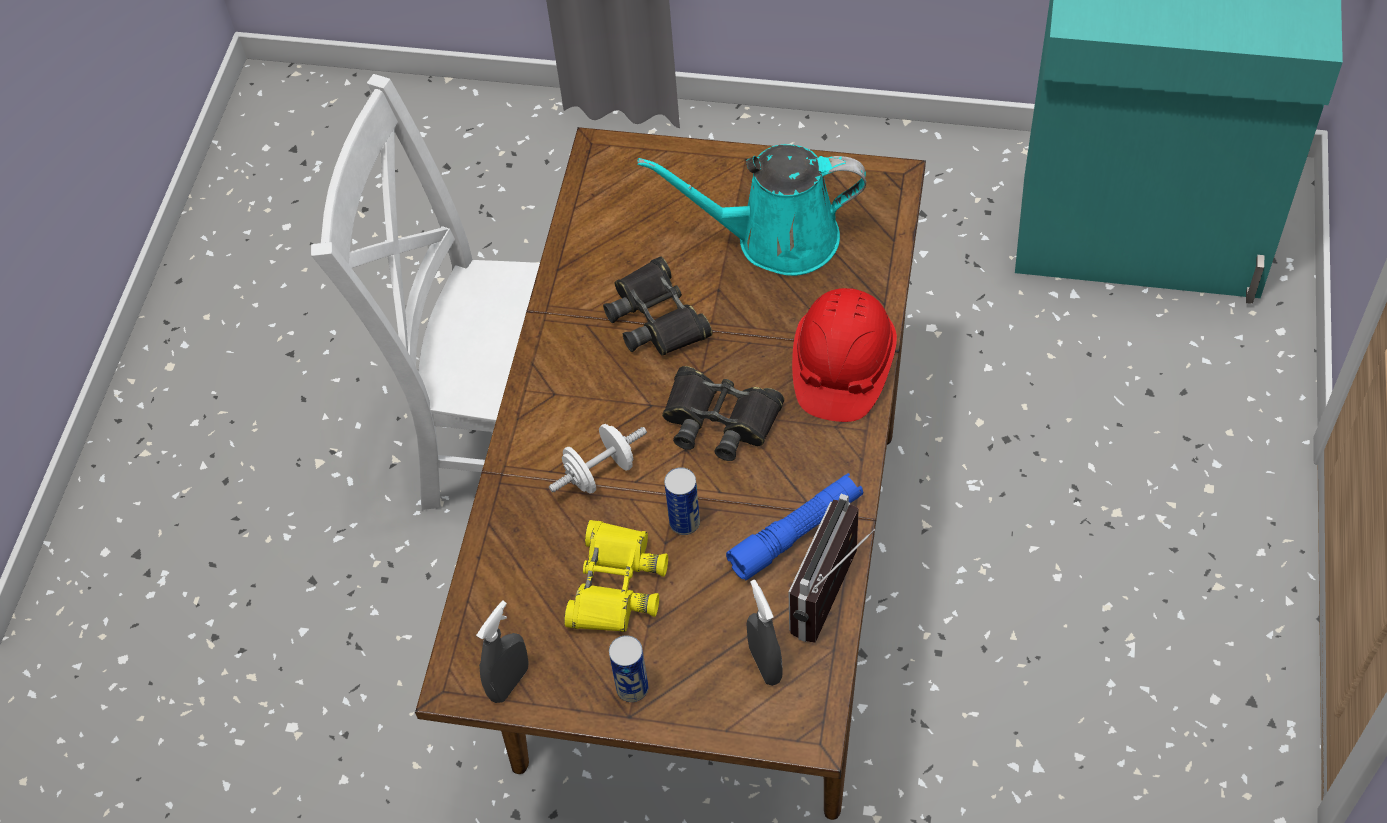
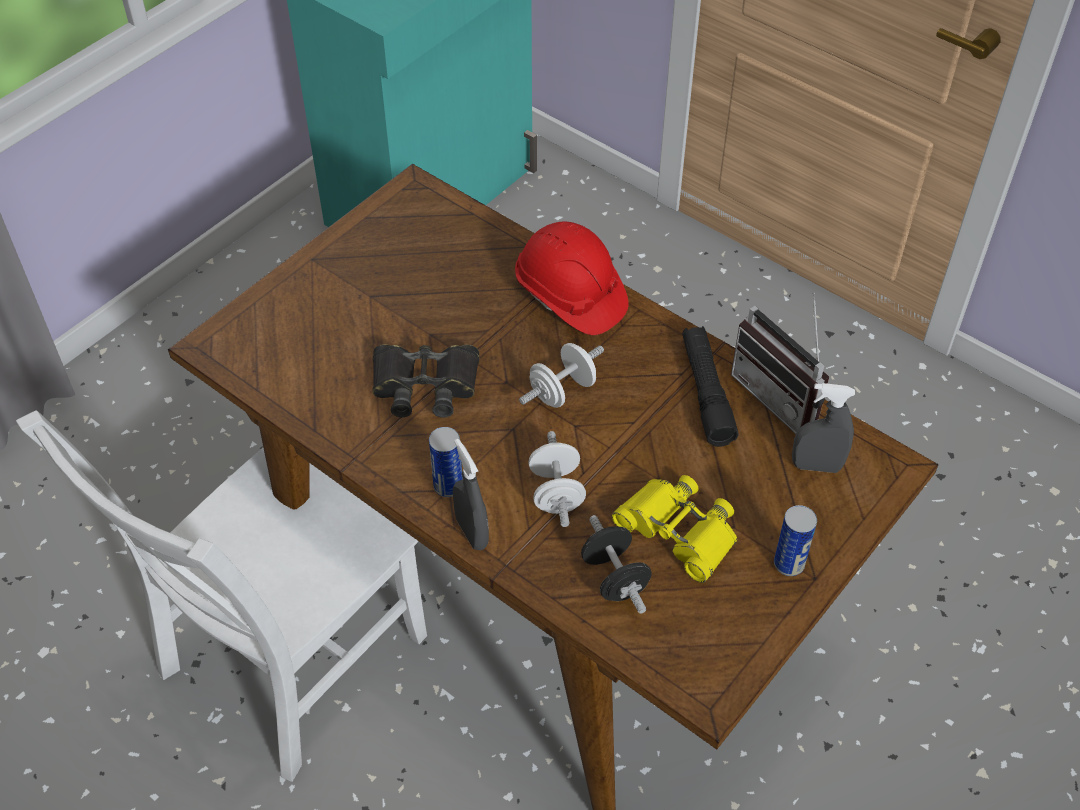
camera: 65 degrees left, 5 degrees down
grey spray bottle [476,600,529,703] -> grey spray bottle moved to [453,439,489,550]
turquoise watering can [637,144,866,276] -> none
black binoculars [662,366,784,461] -> white dumbbell [519,343,604,408]
can [664,467,700,535] -> can moved to [429,427,463,497]
blue flashlight [726,473,863,580] -> black flashlight [682,326,739,447]
none -> black dumbbell [581,515,652,614]

